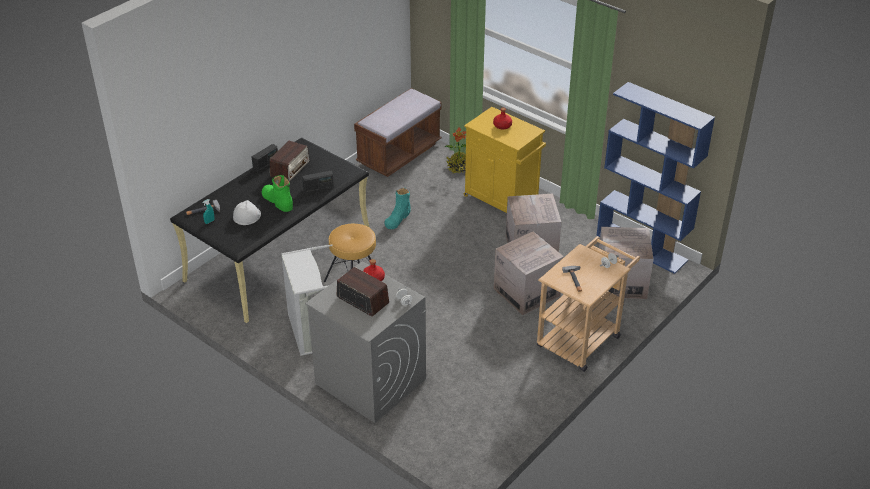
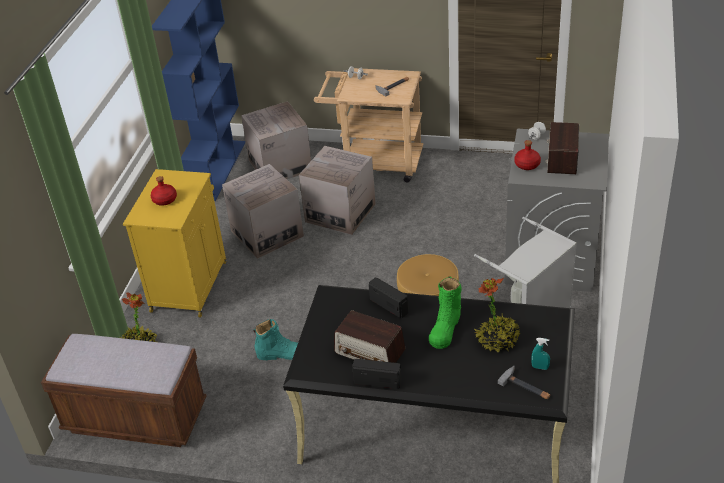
camera: 115 degrees left, 0 degrees up
white hard hat [233,200,261,225] -> potted plant [474,278,520,352]
radio [269,141,310,182] -> radio turned 150 degrees counterclockwise [334,310,406,363]

